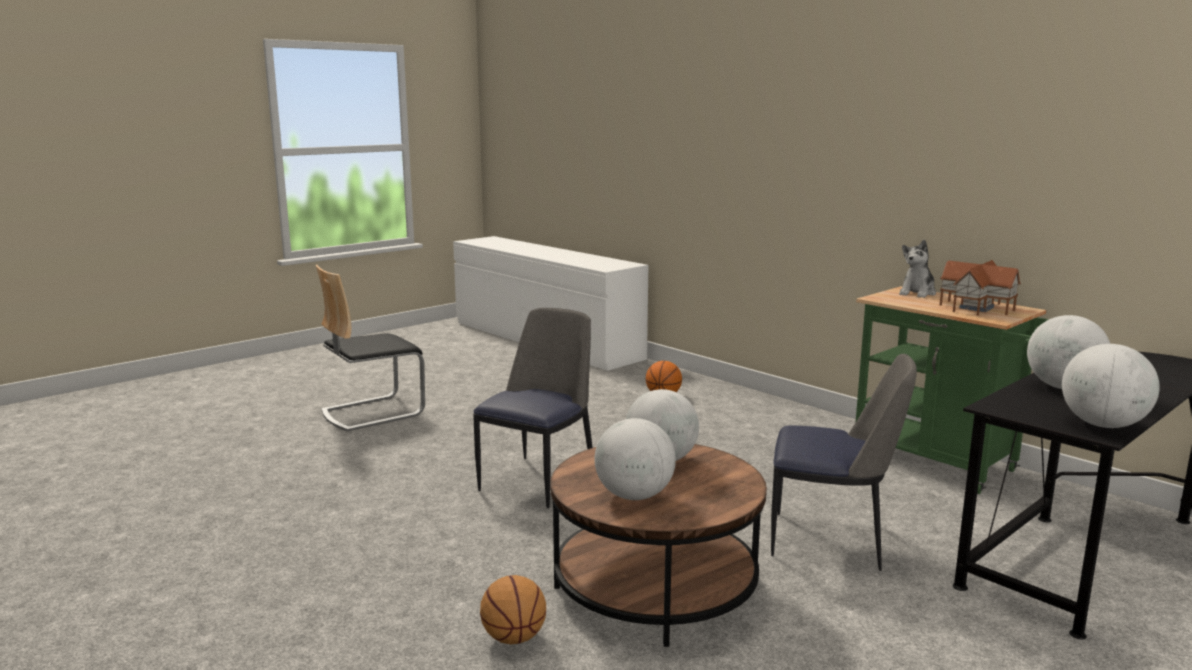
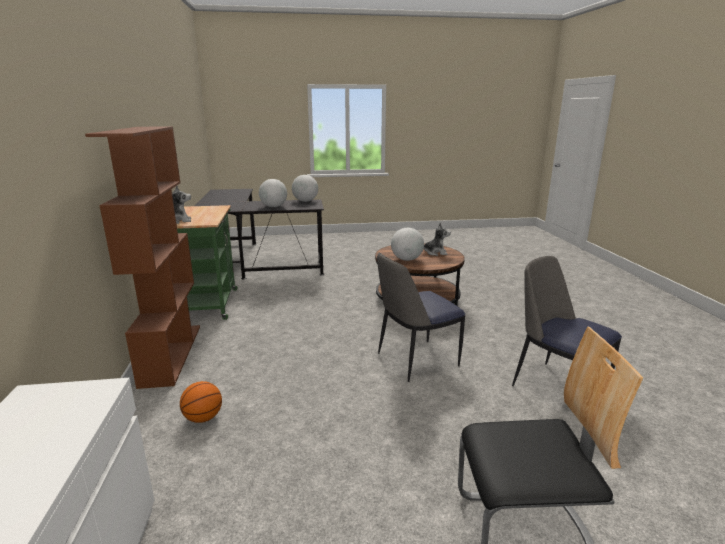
camera: 145 degrees left, 5 degrees up
basketball [480,575,546,644] -> none
globe [595,418,676,500] -> plush toy [424,222,451,256]
chair [771,354,917,571] -> chair moved to [512,256,622,418]
toy house [940,260,1021,316] -> none
none -> brown bookcase [85,126,200,389]

